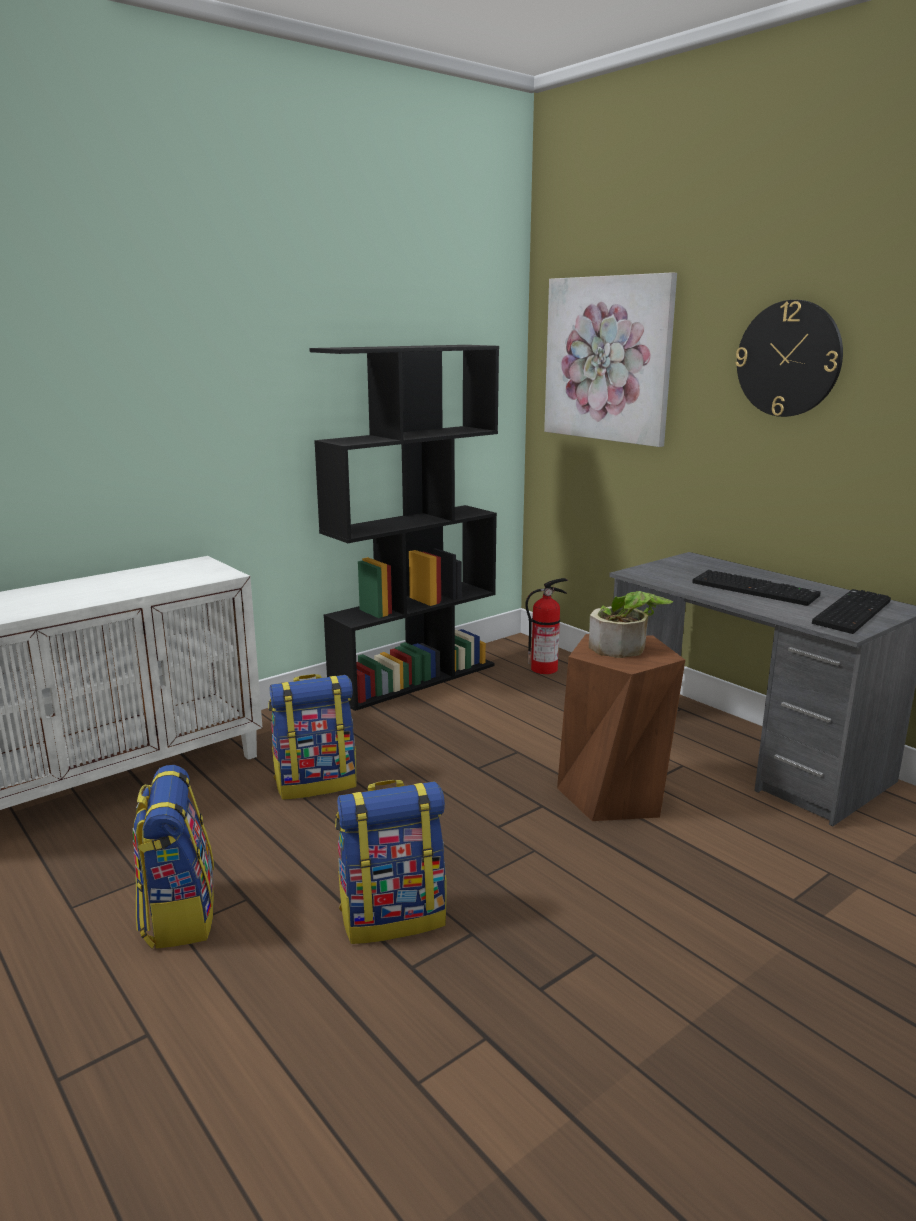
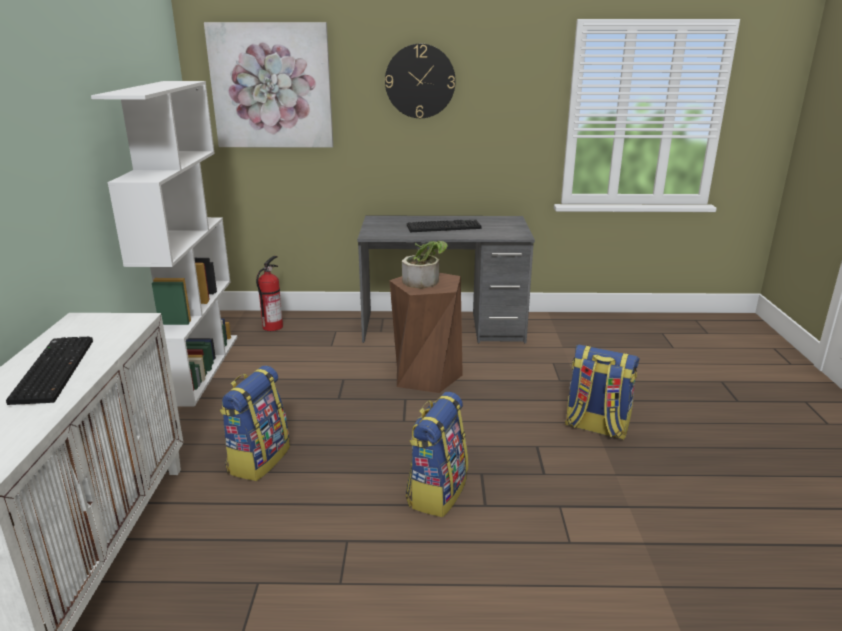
camera: 50 degrees left, 5 degrees up
backpack [132,765,214,949] -> backpack moved to [565,344,640,440]
black bookcase [309,345,499,711] -> white bookcase [91,81,237,407]
keyboard [812,589,891,634] -> keyboard moved to [6,337,93,405]

